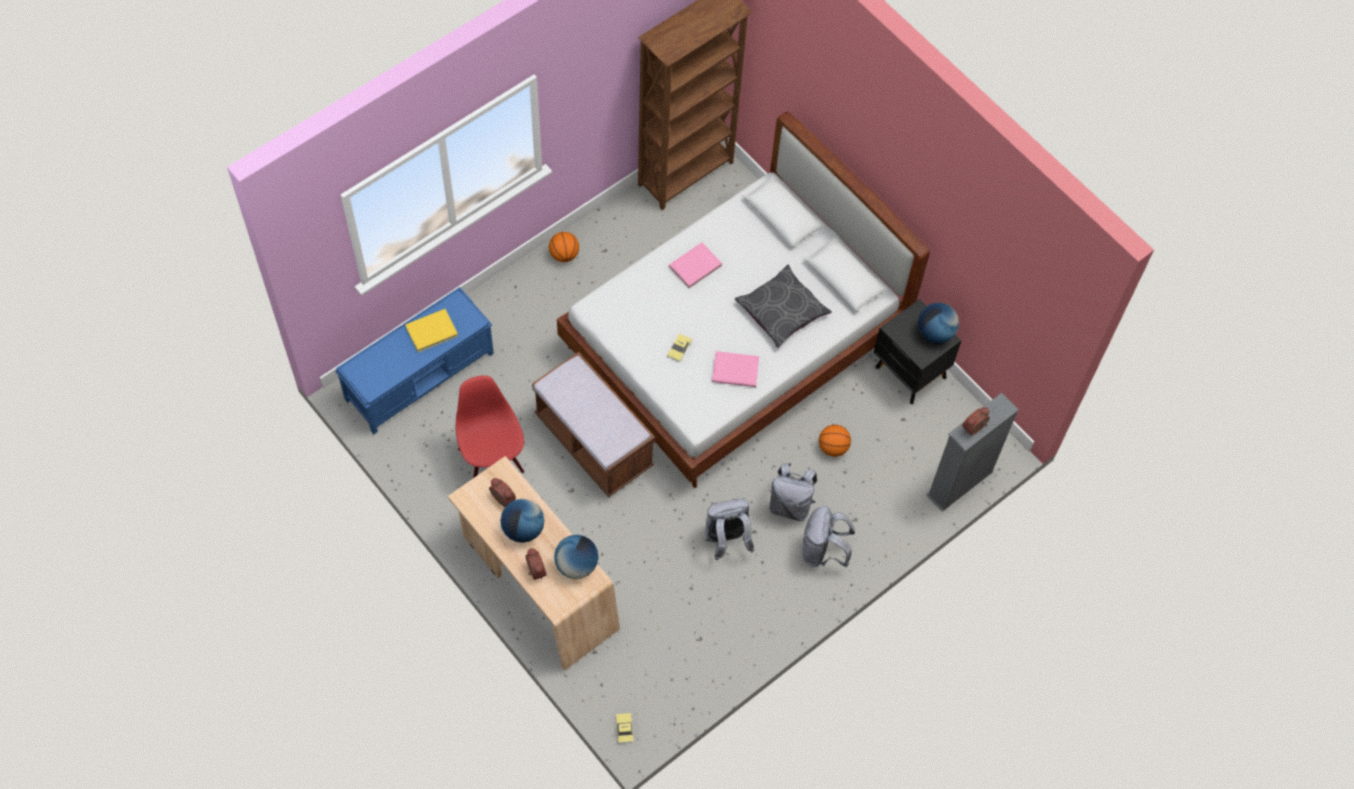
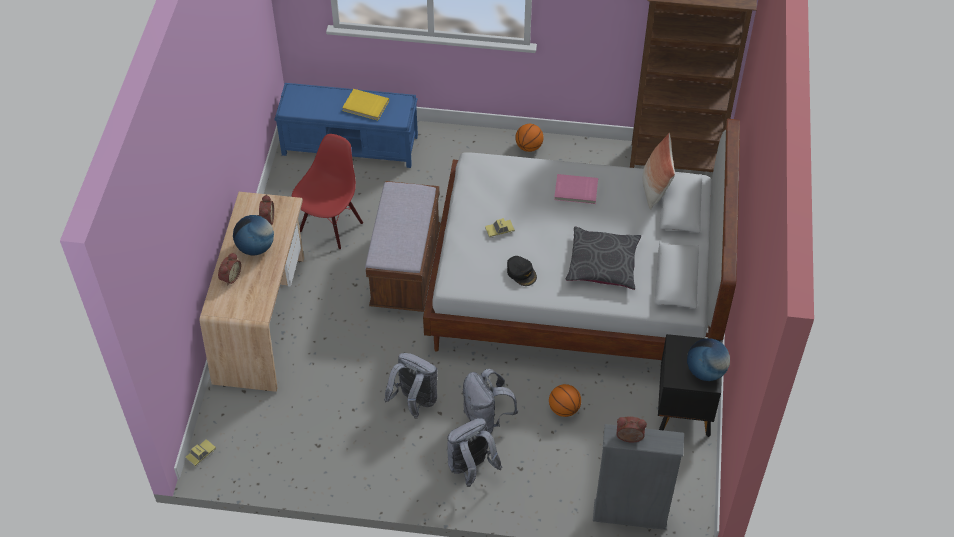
camera: 50 degrees right, 10 degrees down
globe [554,535,598,579] -> none
pink book [712,351,759,387] -> black cap [507,256,537,286]
none -> pillow [643,133,675,210]

